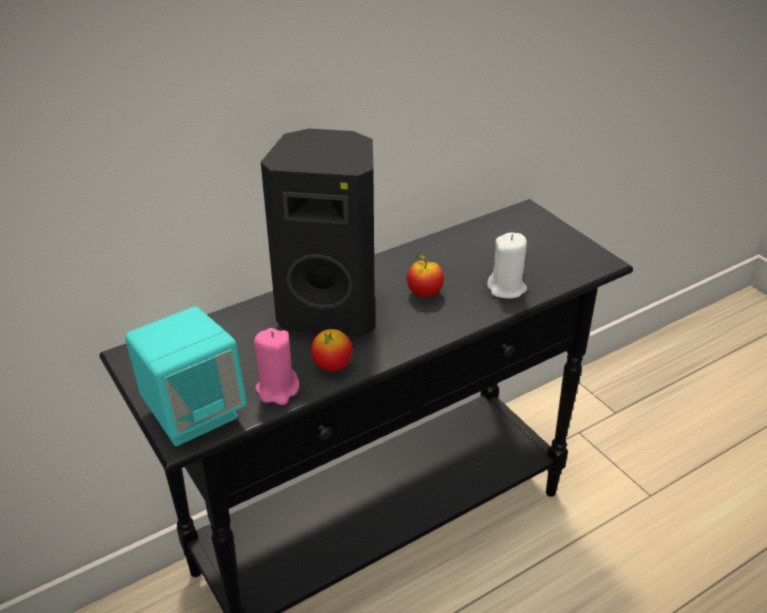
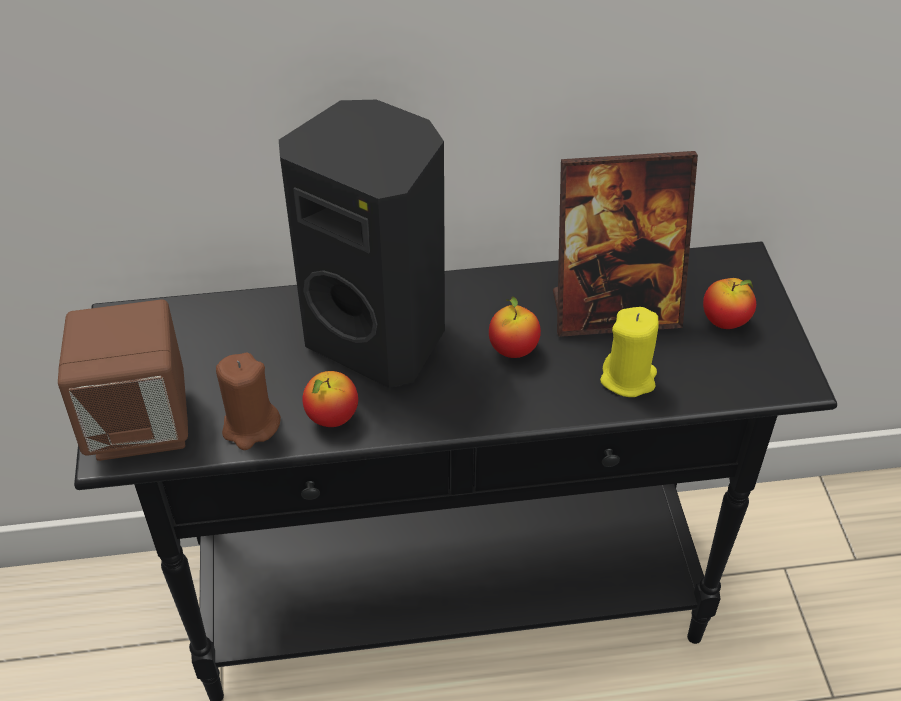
camera: 25 degrees right, 10 degrees up
turquoise speaker [125,306,247,446] -> brown speaker [58,299,188,461]
pink candle [254,328,299,405] -> brown candle [216,353,281,450]
white candle [487,233,527,299] -> yellow candle [600,307,659,397]
none -> picture frame [553,151,698,337]
none -> apple [703,278,756,329]

